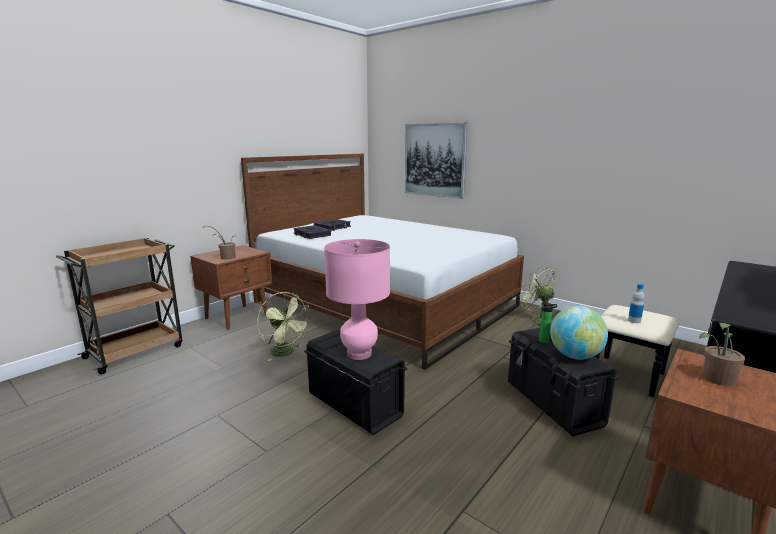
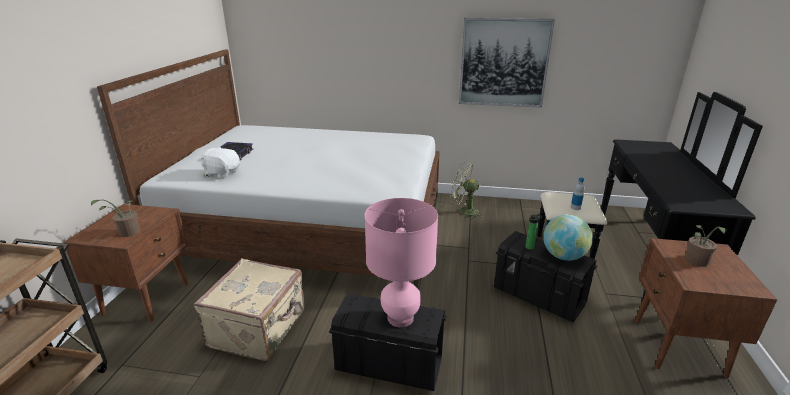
camera: 30 degrees left, 10 degrees up
green fan [257,292,311,361] -> beige suitcase [194,259,305,361]
book [293,225,331,239] -> white plush toy [199,147,240,179]
picture [405,123,468,199] -> picture moved to [459,18,555,108]

